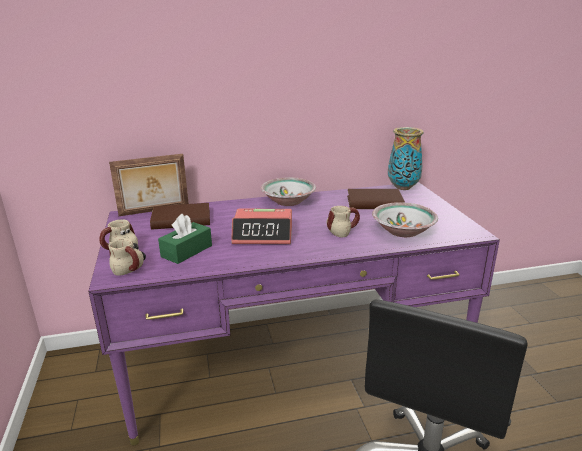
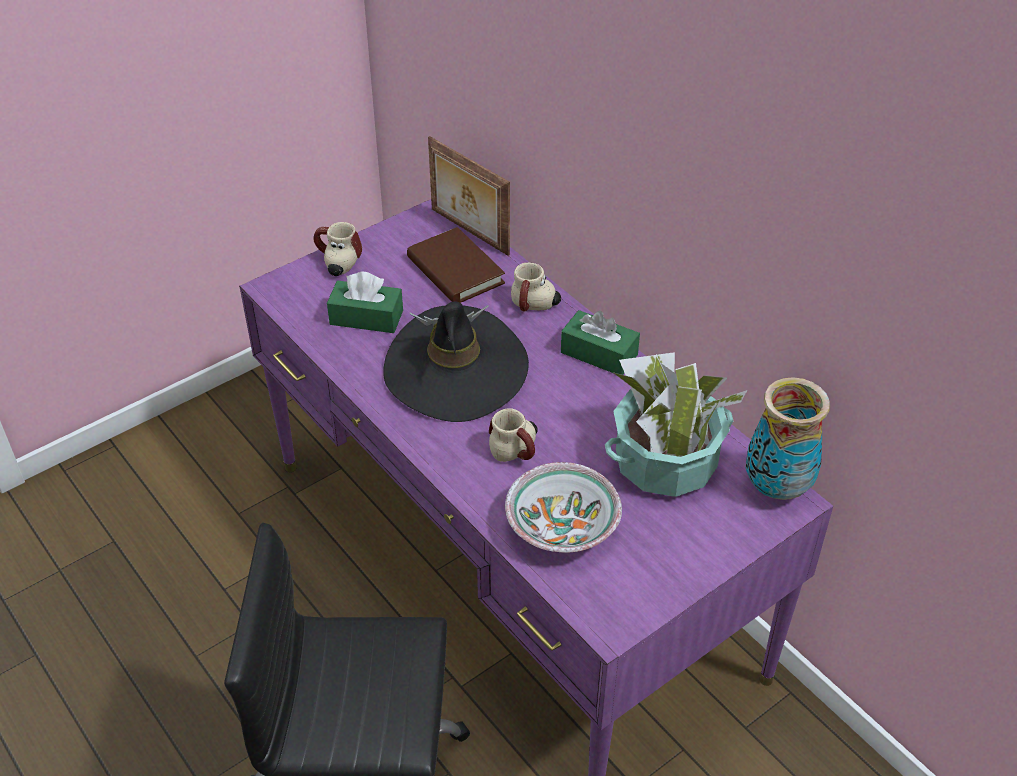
camera: 65 degrees right, 20 degrees up
mug [108,239,146,276] -> mug moved to [511,263,561,311]
alarm clock [231,209,292,244] -> black hat [383,301,529,422]
bowl [260,177,316,206] -> green tissue box [561,310,640,375]
brown book [347,189,405,209] -> potted plant [605,352,747,497]

